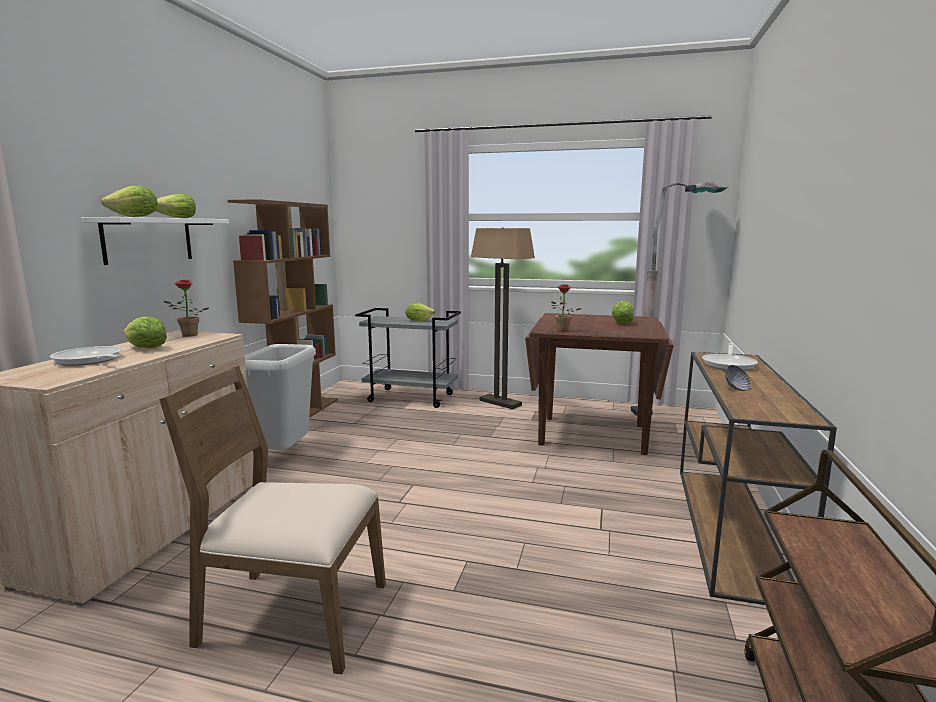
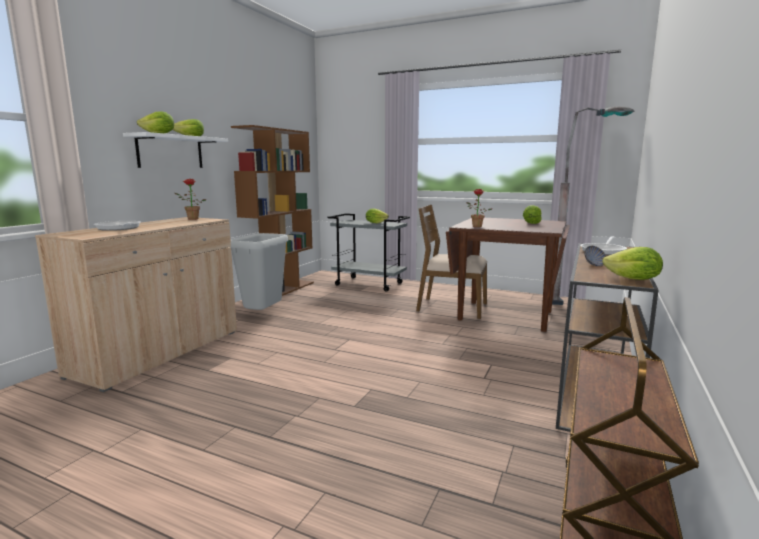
camera: 10 degrees right, 0 degrees up
lettuce [124,316,167,349] -> lettuce moved to [602,247,663,280]
brown chair [159,365,386,674] -> brown chair moved to [416,205,487,319]
floor lamp [471,228,535,409] -> none

